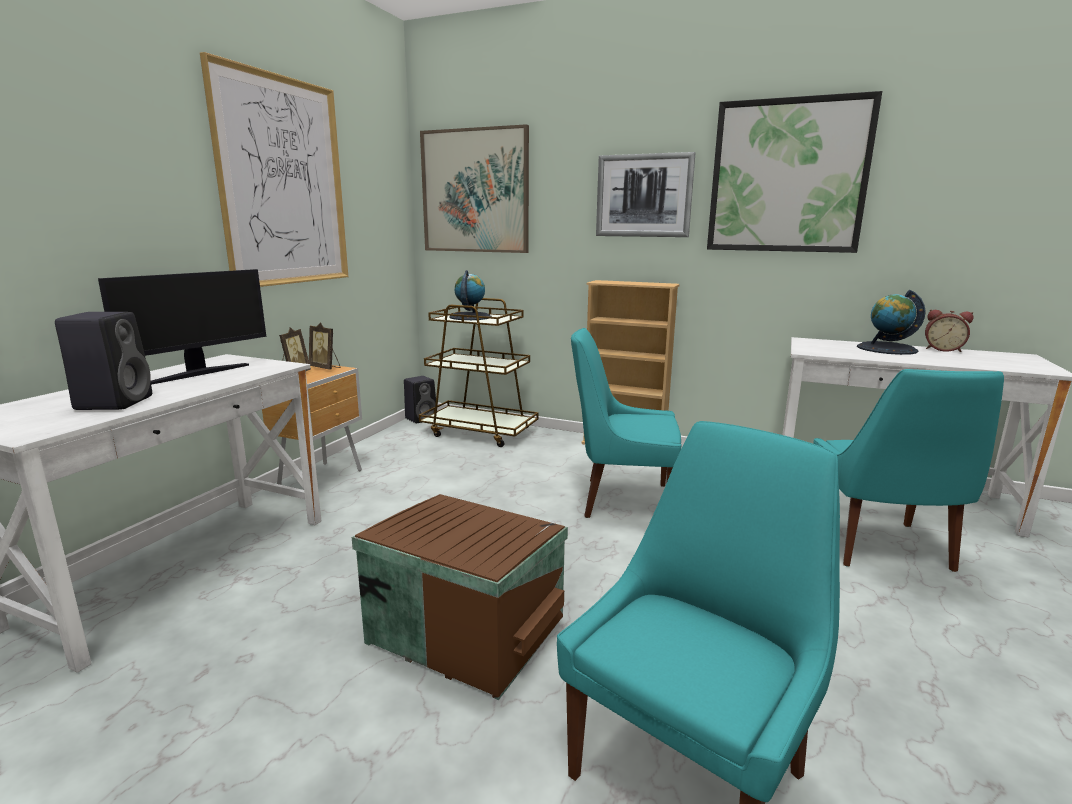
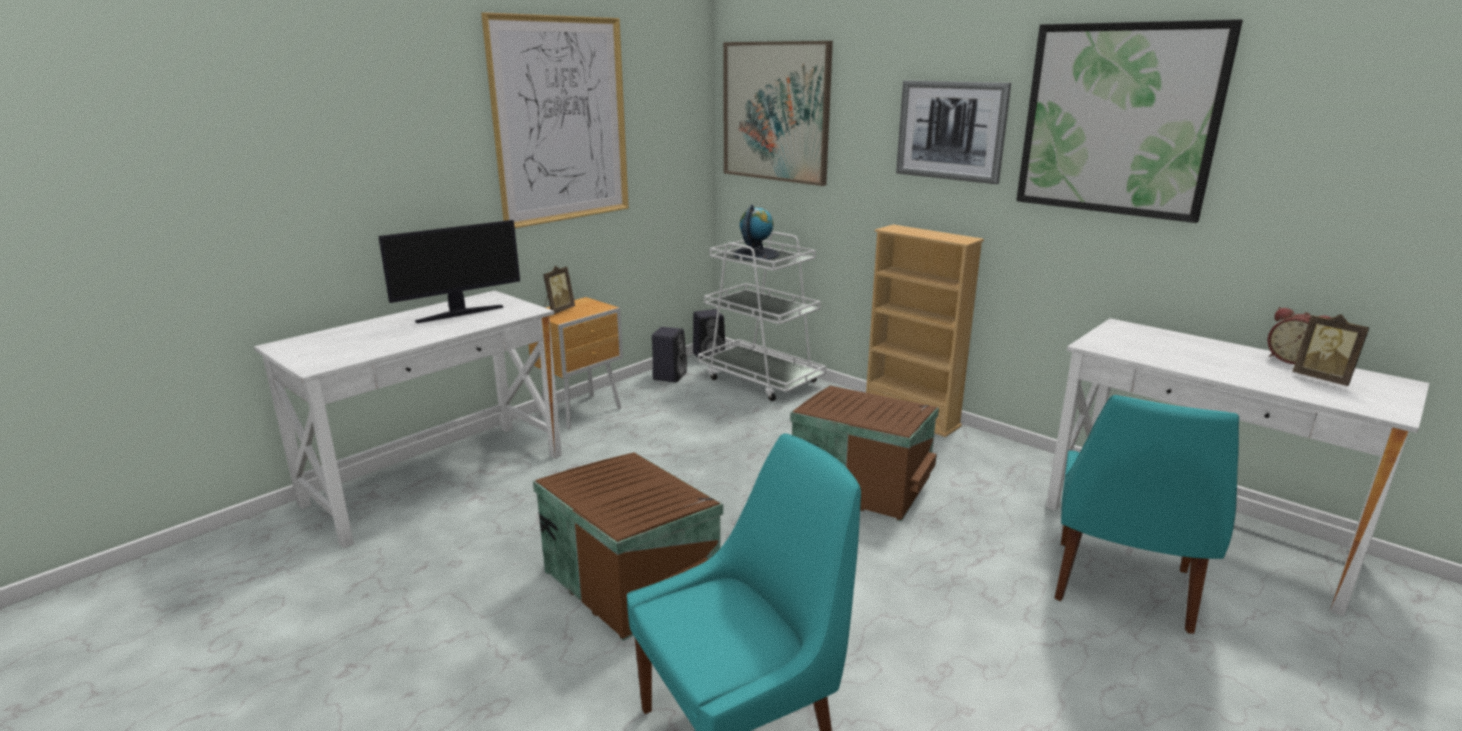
camera: 20 degrees right, 5 degrees up
black speaker [55,312,152,410] -> black speaker moved to [652,327,687,382]
picture frame [309,322,340,370] -> picture frame moved to [1292,314,1370,386]
brown cart [419,298,539,447] -> white cart [698,232,826,401]
turquoise chair [571,328,682,518] -> brown storage box [790,386,939,522]
globe [857,290,926,355] -> none

